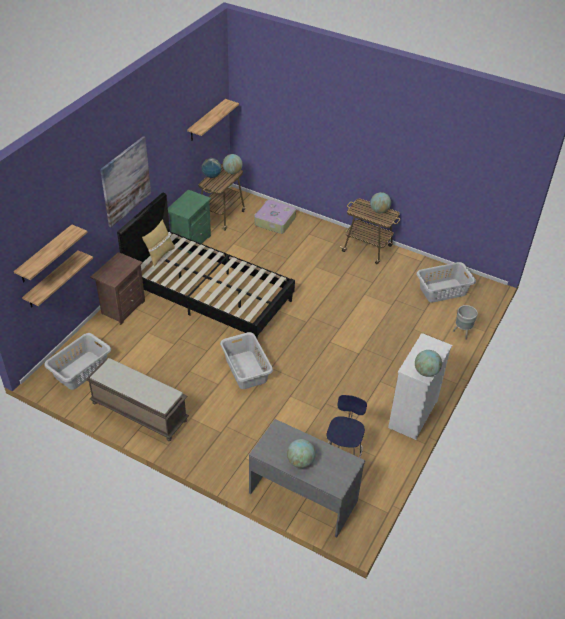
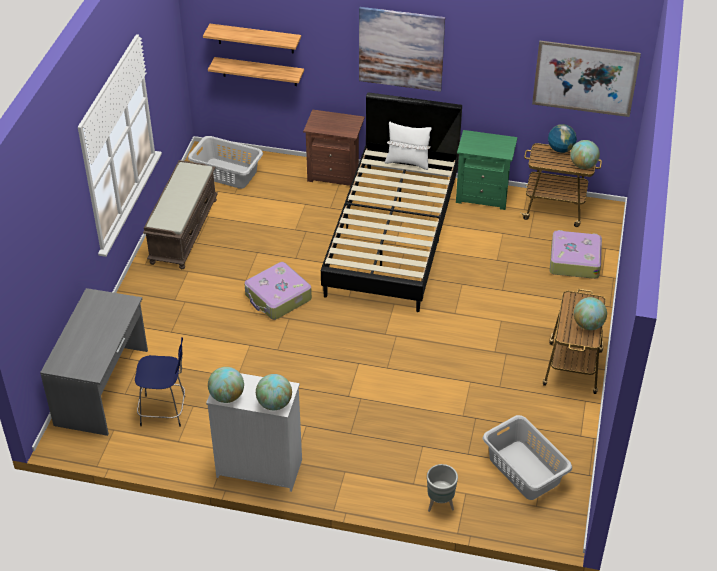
camera: 75 degrees right, 0 degrees up
yellow pillow [142,220,175,266] -> white pillow [385,121,432,170]
shelf [187,99,239,141] -> picture [532,41,641,117]
grey laundry basket [220,332,273,389] -> suitcase [244,262,312,320]
globe [287,439,316,468] -> globe moved to [256,374,292,410]

